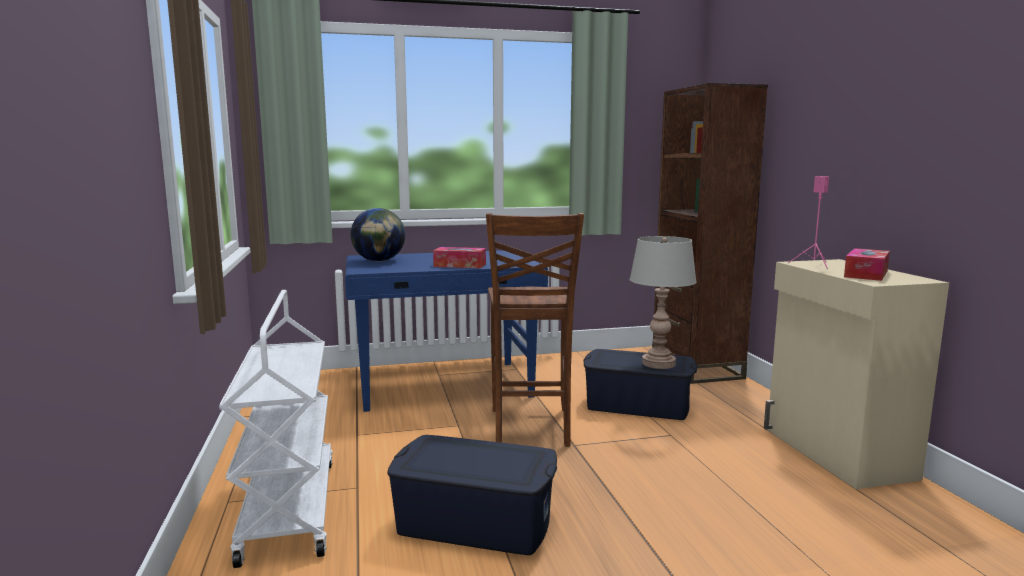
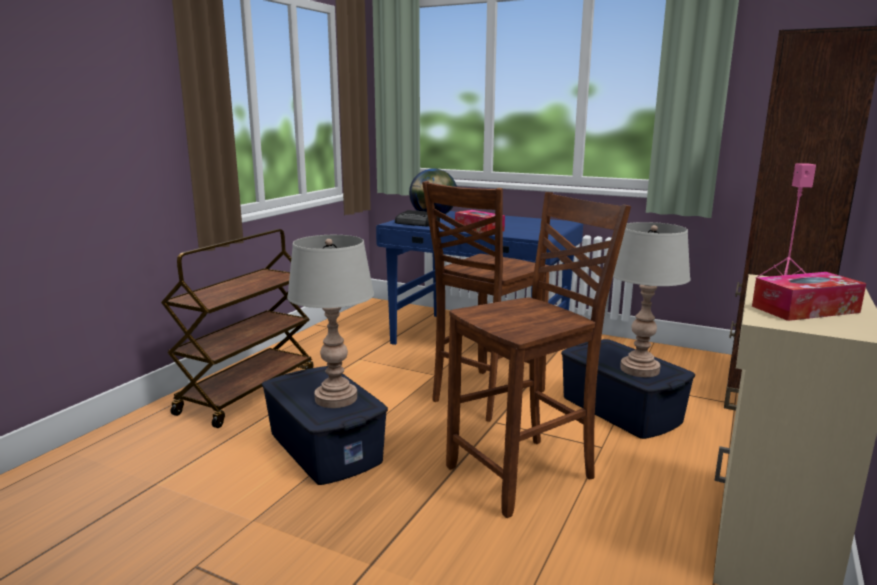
camera: 40 degrees right, 5 degrees up
white cart [219,290,333,568] -> brown cart [161,229,313,428]
none -> grey table lamp [287,235,374,408]
none -> radio [395,210,440,226]
none -> brown chair [446,192,631,518]

